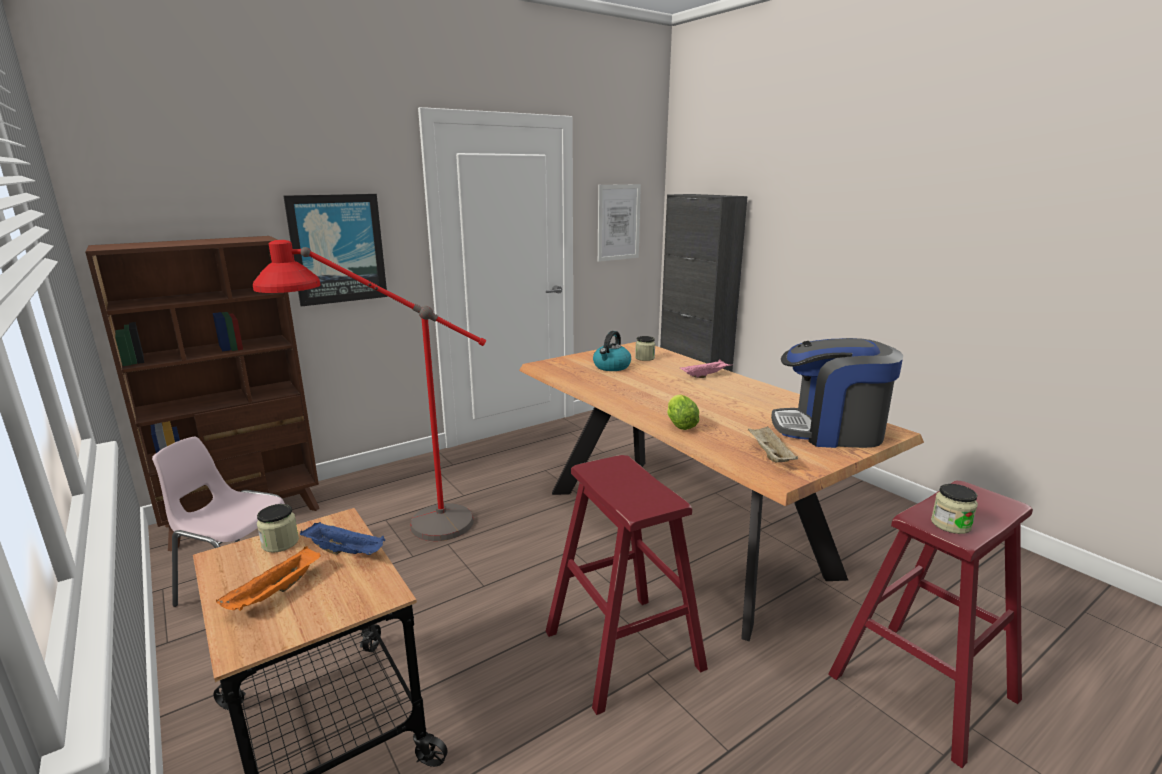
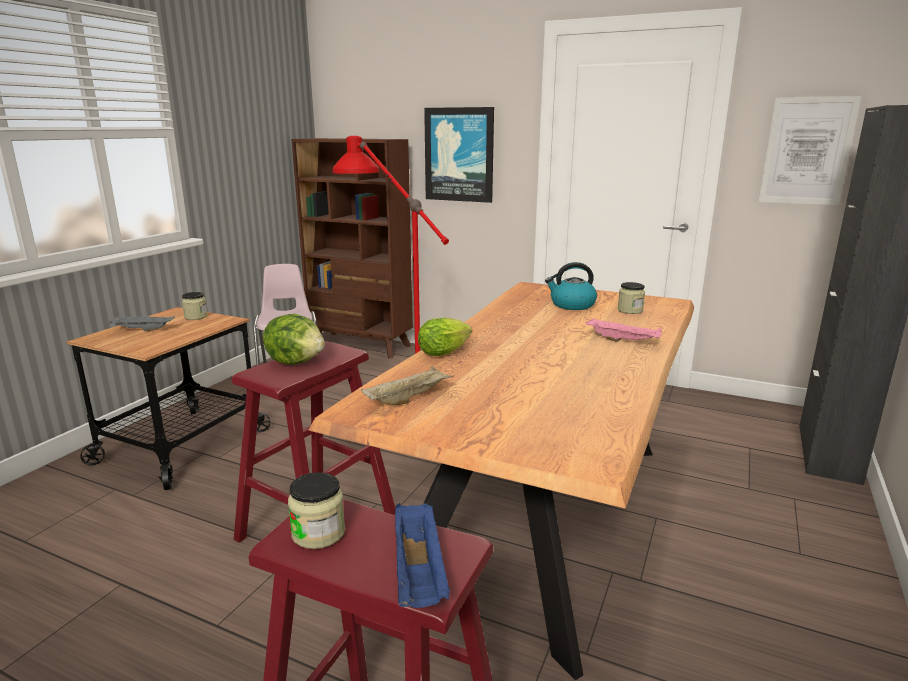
camera: 60 degrees right, 0 degrees up
orange tray [216,546,321,611] -> grey tray [109,316,175,331]
blue tray [300,521,385,555] -> blue tray moved to [395,503,450,608]
coffee machine [771,338,903,448] -> none
none -> lettuce [263,314,325,365]

